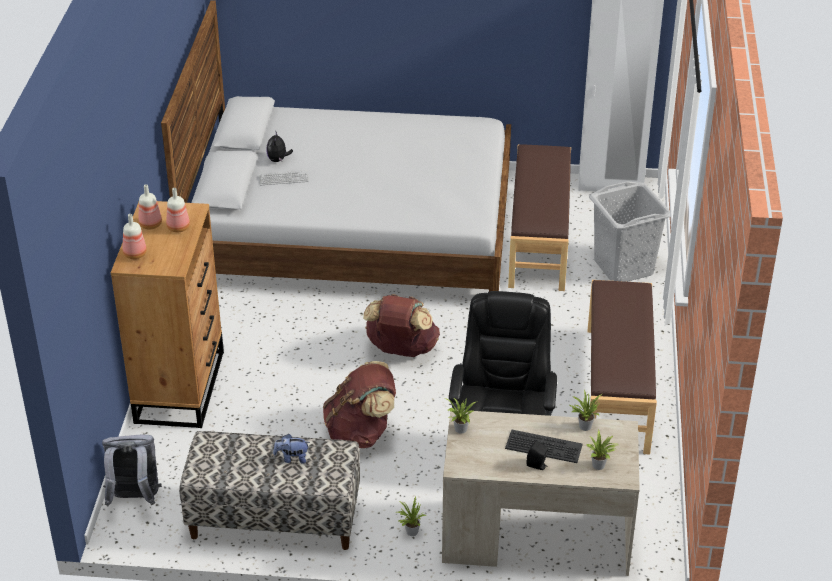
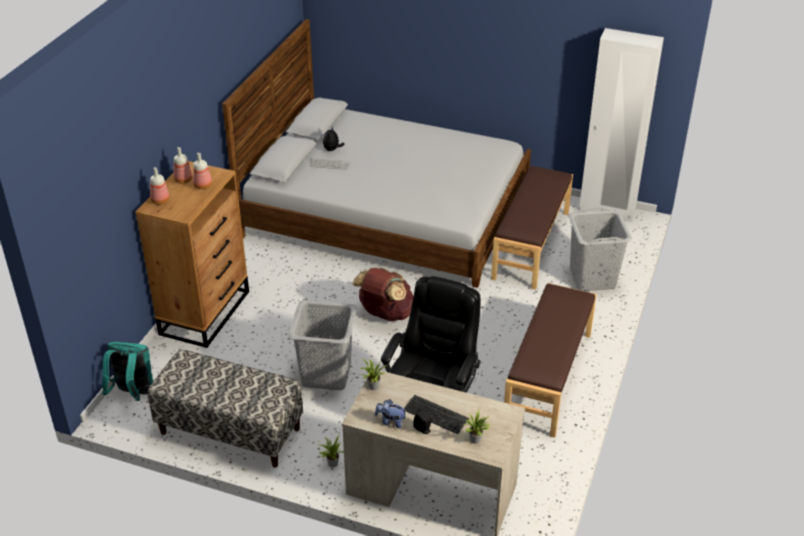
camera: 15 degrees right, 0 degrees up
grey backpack [102,435,162,507] -> turquoise backpack [102,342,153,401]
plush toy [273,434,310,464] -> plush toy moved to [375,399,407,428]
brown backpack [323,361,396,448] -> grey laundry basket [288,300,357,390]
potted plant [570,390,602,431] -> none

